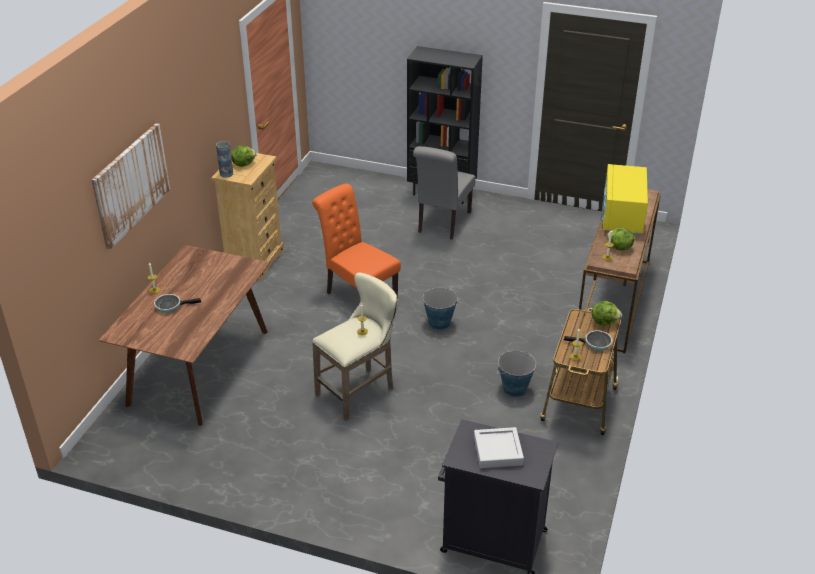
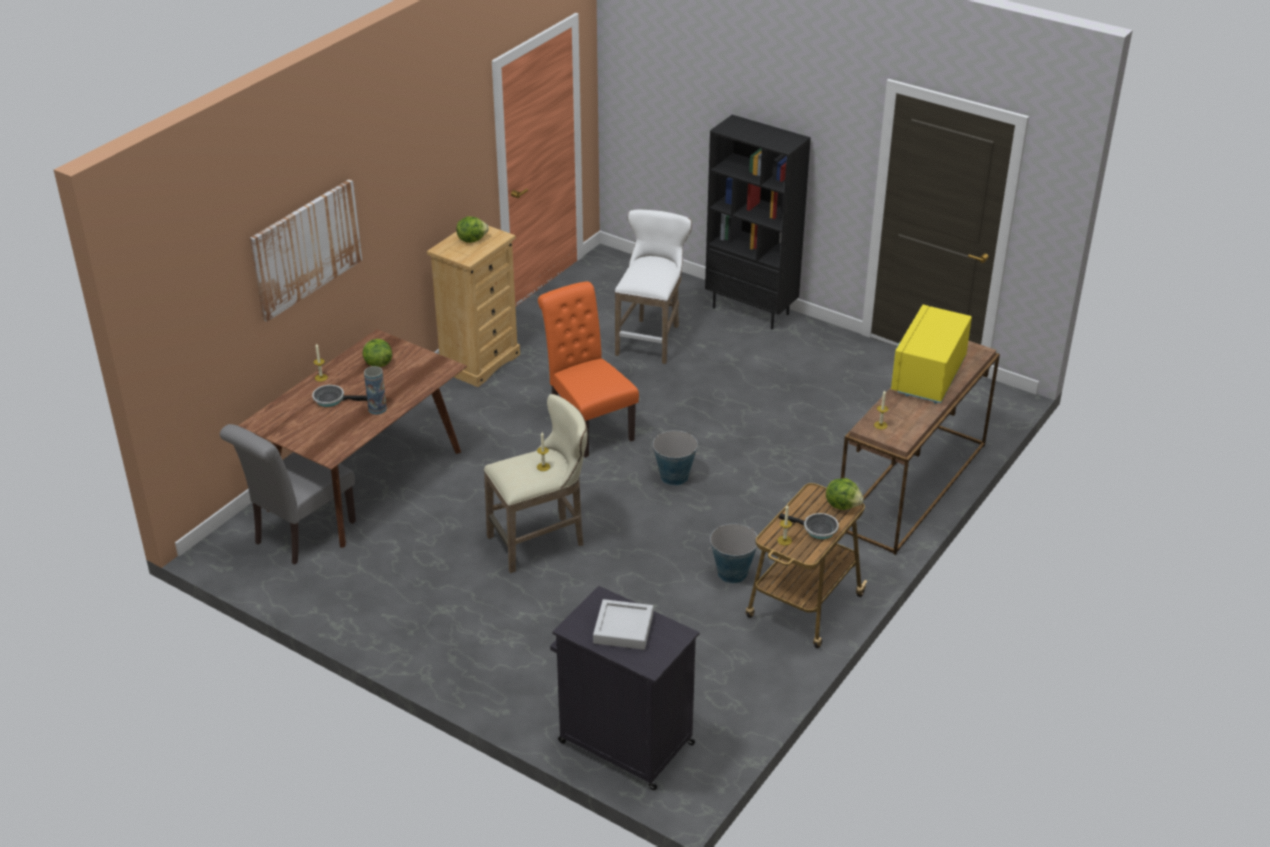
camera: 15 degrees right, 0 degrees up
vase [216,141,233,178] -> vase moved to [364,366,387,415]
grey chair [413,146,476,239] -> grey chair moved to [220,424,356,565]
lettuce [607,228,634,250] -> lettuce moved to [362,339,392,367]
none -> white stool [615,210,692,364]

